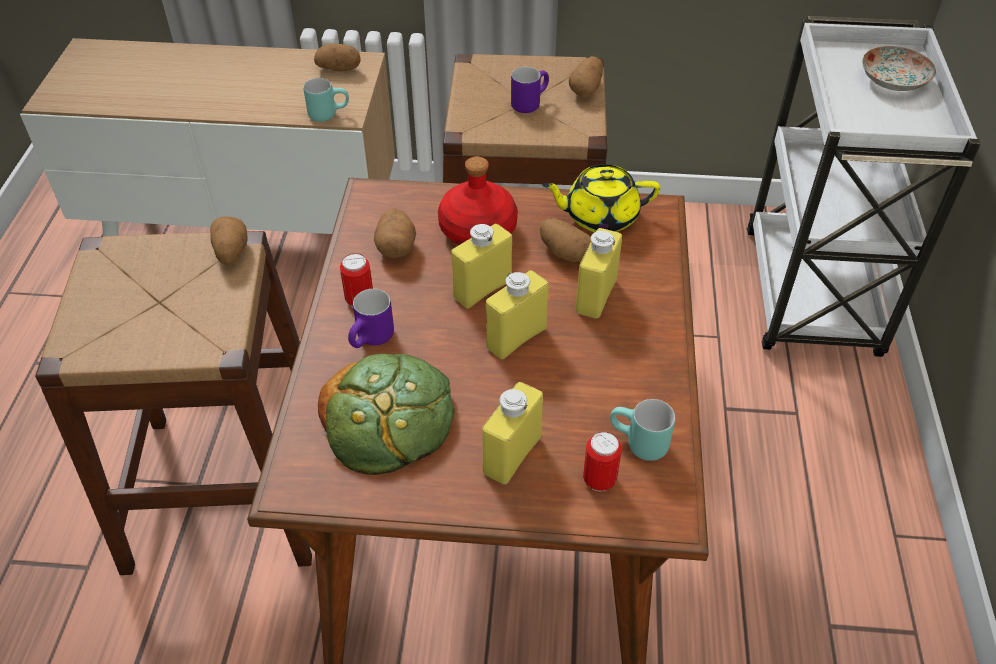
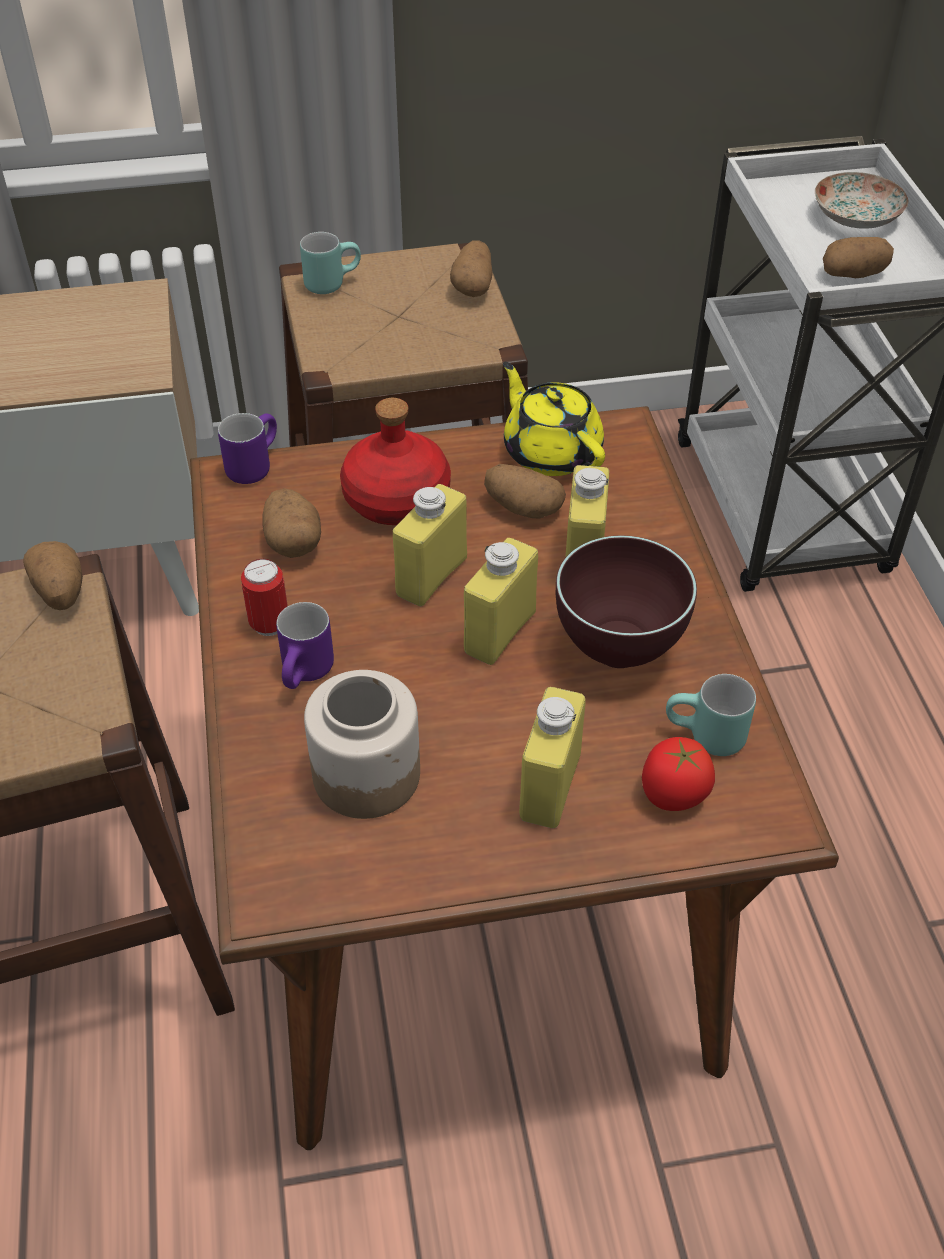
camera: 15 degrees left, 0 degrees up
turquoise mug [303,78,349,122] -> turquoise mug moved to [300,232,361,294]
potato [314,43,361,71] -> potato moved to [823,237,894,278]
bread [318,353,455,475] -> jar [304,670,420,819]
purple mug [511,67,549,113] -> purple mug moved to [218,413,277,484]
yellow teapot [542,164,660,232] -> yellow teapot turned 75 degrees clockwise [503,362,605,476]
can [583,432,622,492] -> tomato [642,737,715,811]
none -> brown bowl [556,536,697,668]

